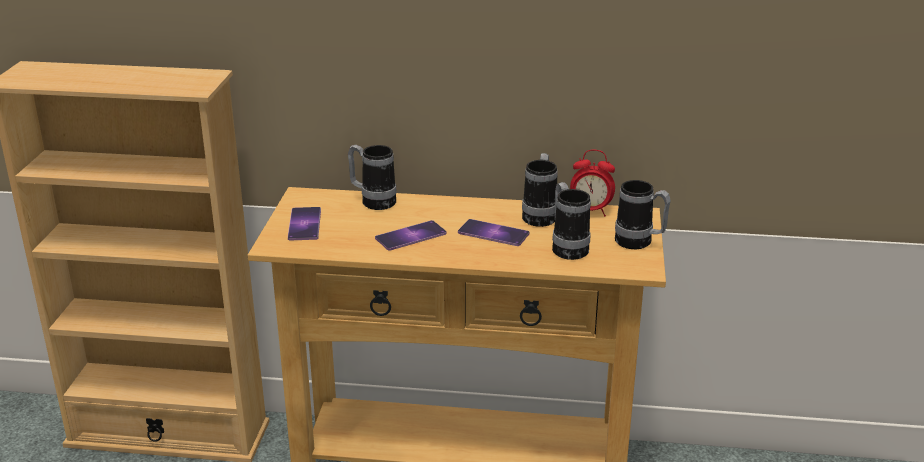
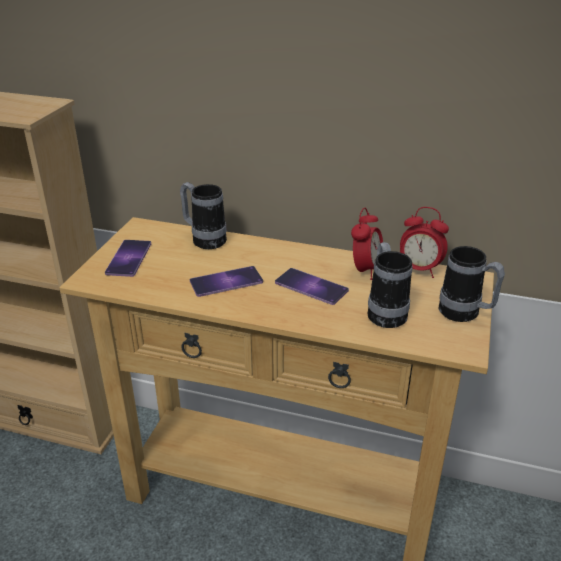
camera: 10 degrees right, 5 degrees up
mug [522,153,558,227] -> alarm clock [351,208,383,280]

